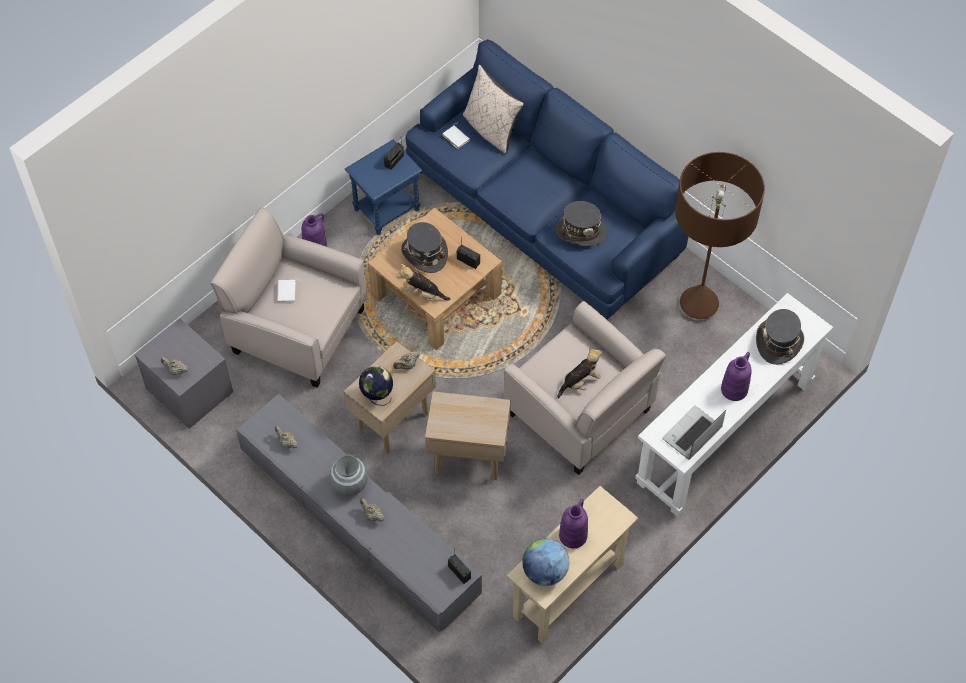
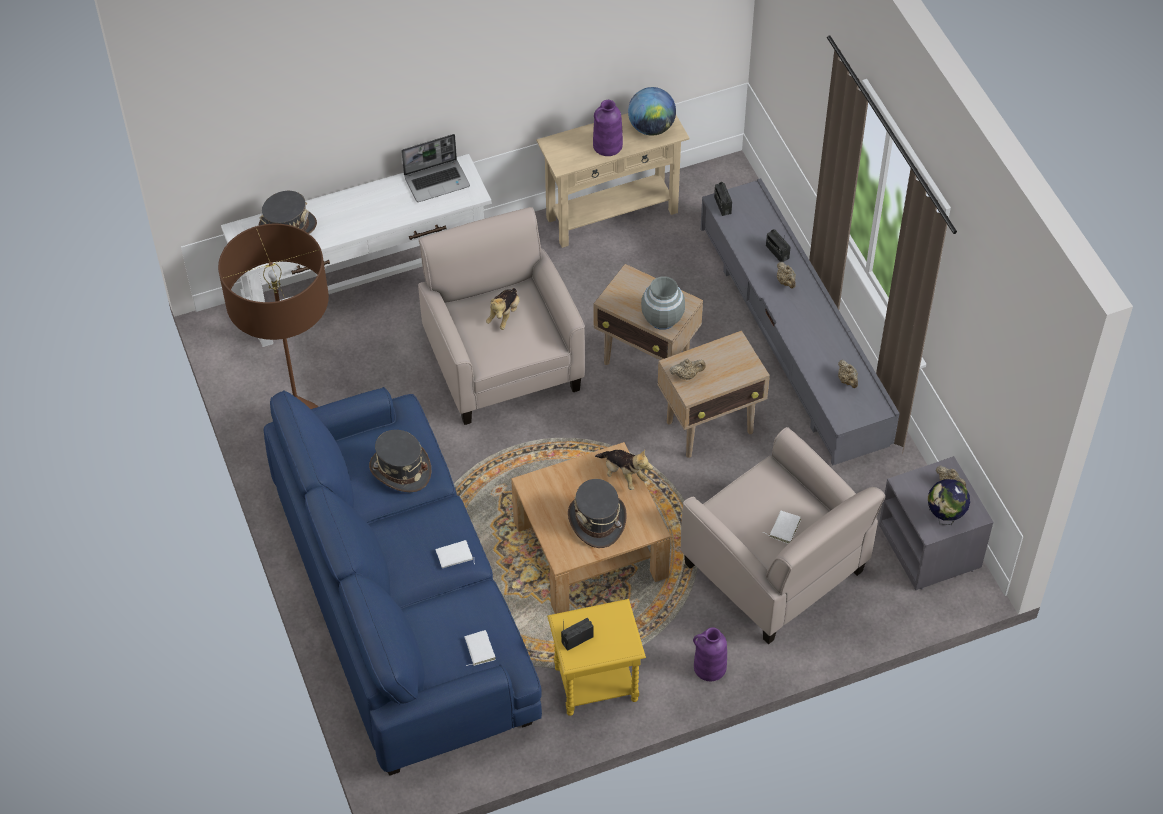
camera: 155 degrees left, 5 degrees down
grey vase [330,454,368,496] -> grey vase moved to [641,276,685,329]
blue side table [345,140,423,235] -> yellow side table [547,599,646,716]
globe [359,366,393,406] -> globe moved to [928,479,970,525]
radio [457,235,480,269] -> radio moved to [766,229,791,262]
beige pillow [463,65,524,154] -> none
plush toy [557,347,602,399] -> plush toy turned 60 degrees counterclockwise [486,288,520,330]
purple vase [721,352,752,401] -> none
none -> white book [435,540,475,568]

